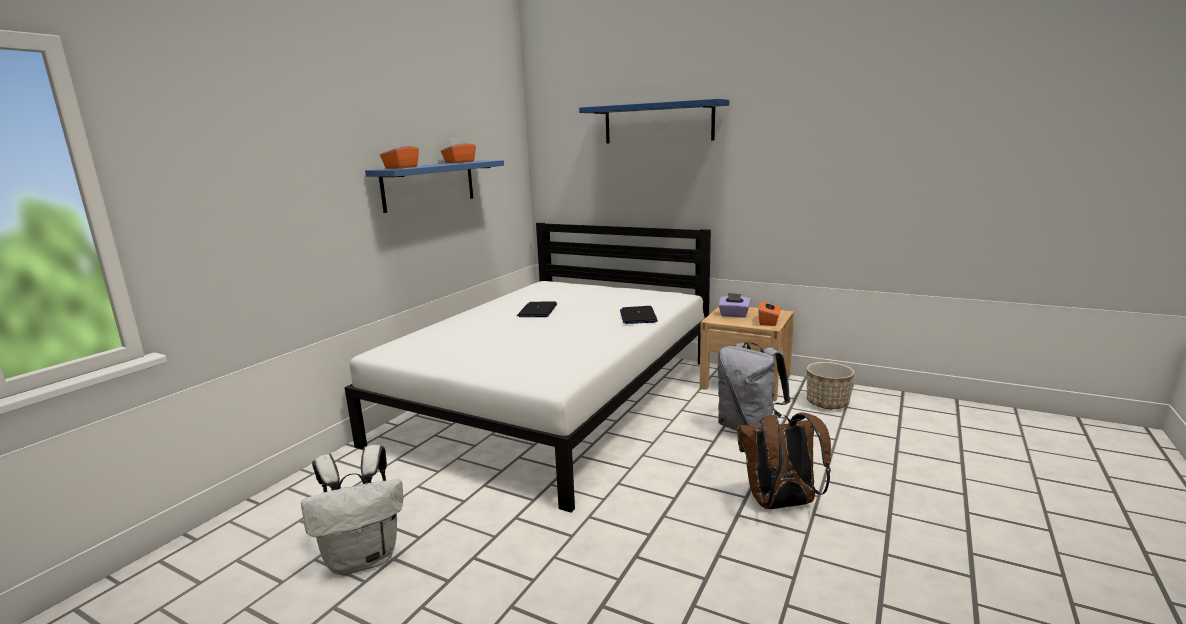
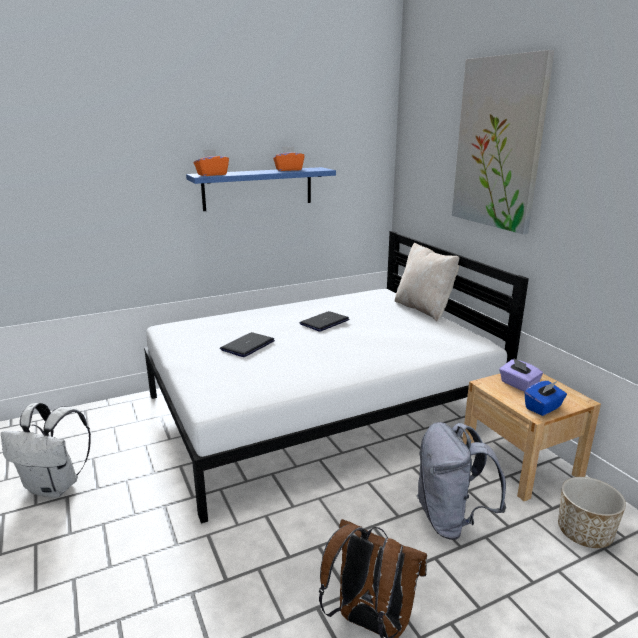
camera: 35 degrees right, 5 degrees up
blue shelf [579,99,729,144] -> picture [452,50,555,234]
laptop [620,306,658,324] -> laptop moved to [220,332,275,357]
orange tissue box [758,298,780,326] -> blue tissue box [525,381,567,416]
none -> beige pillow [395,243,459,321]

